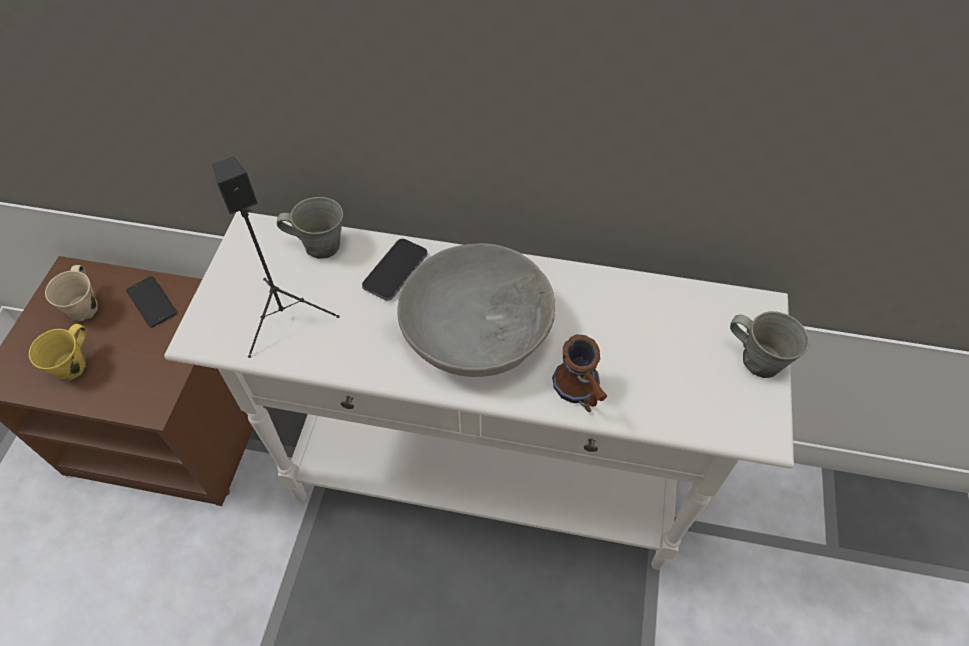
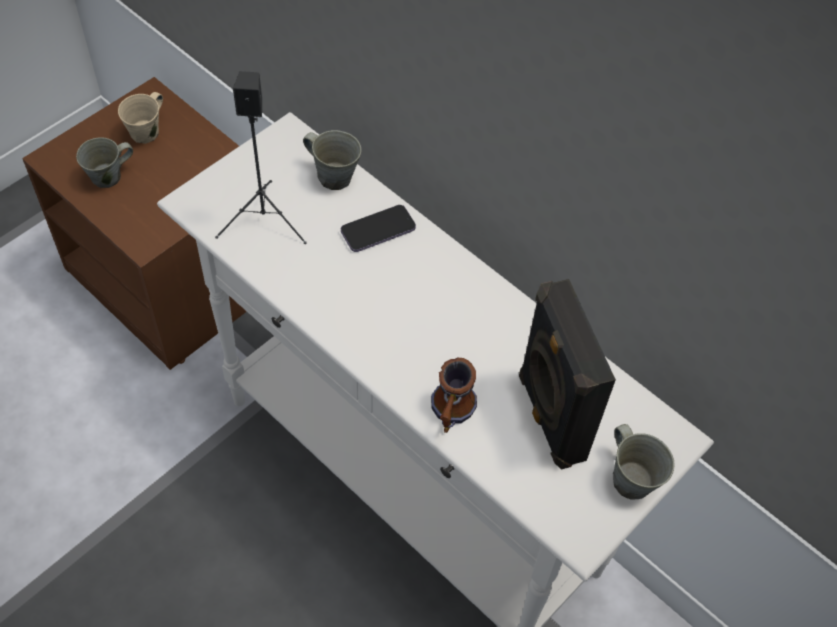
camera: 30 degrees right, 0 degrees up
yellow mug [29,324,87,380] -> grey mug [76,137,133,188]
phone [126,276,177,328] -> none
grey bowl [397,243,555,377] -> none
none -> black speaker [519,279,616,470]

